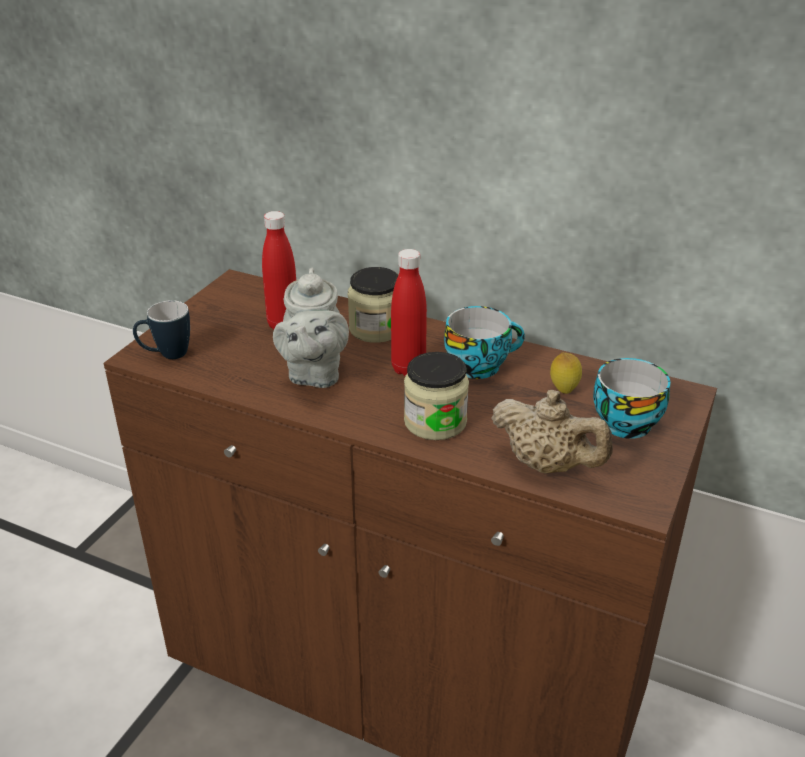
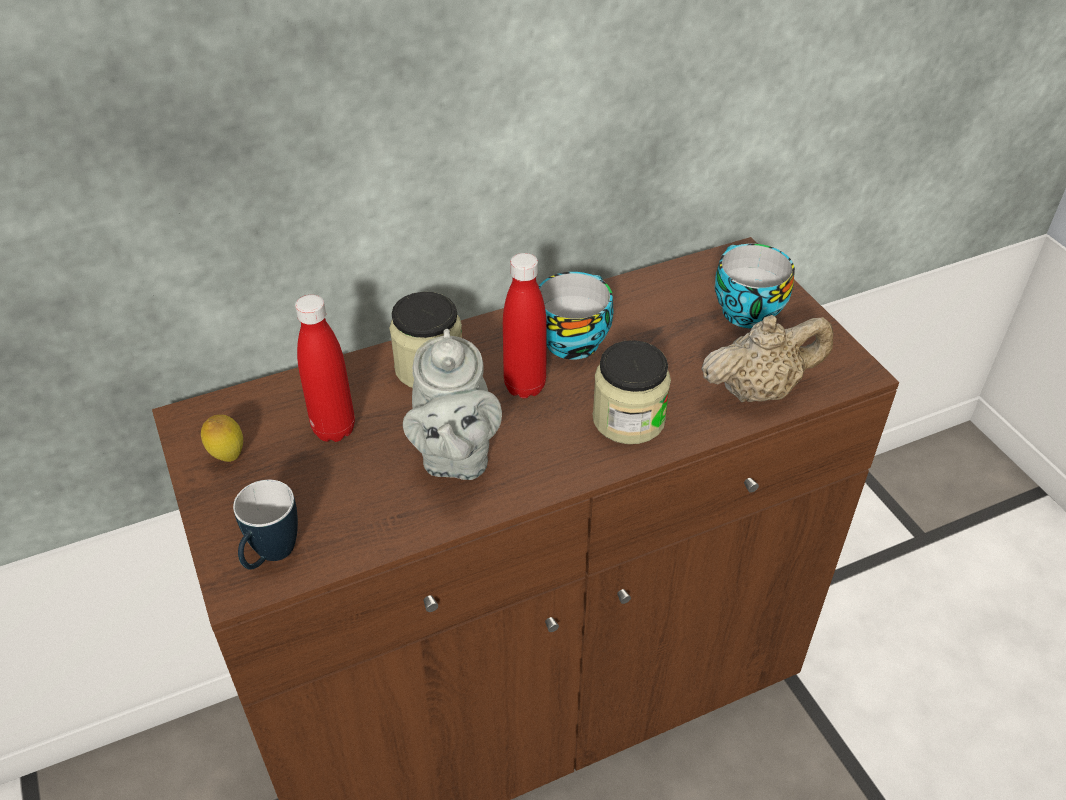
camera: 50 degrees left, 10 degrees up
grey teapot [273,268,349,388] -> grey teapot turned 45 degrees clockwise [403,329,502,480]
lemon [550,352,582,394] -> lemon moved to [201,415,243,462]

